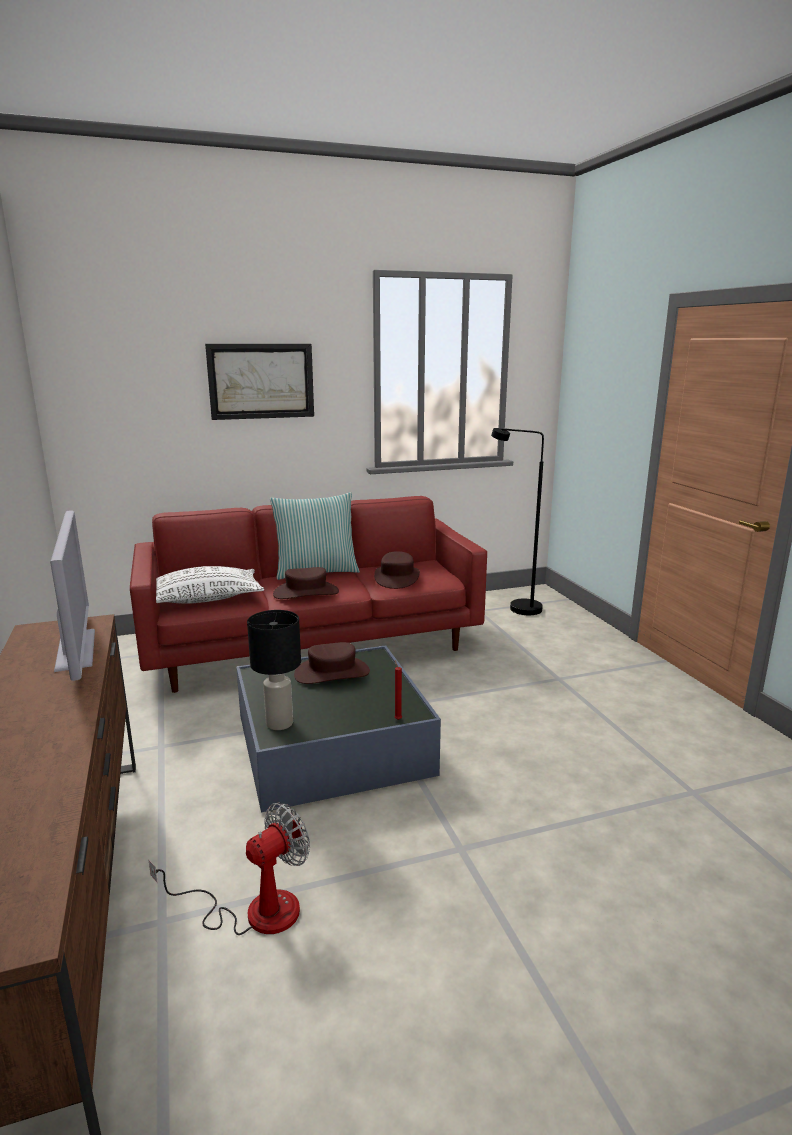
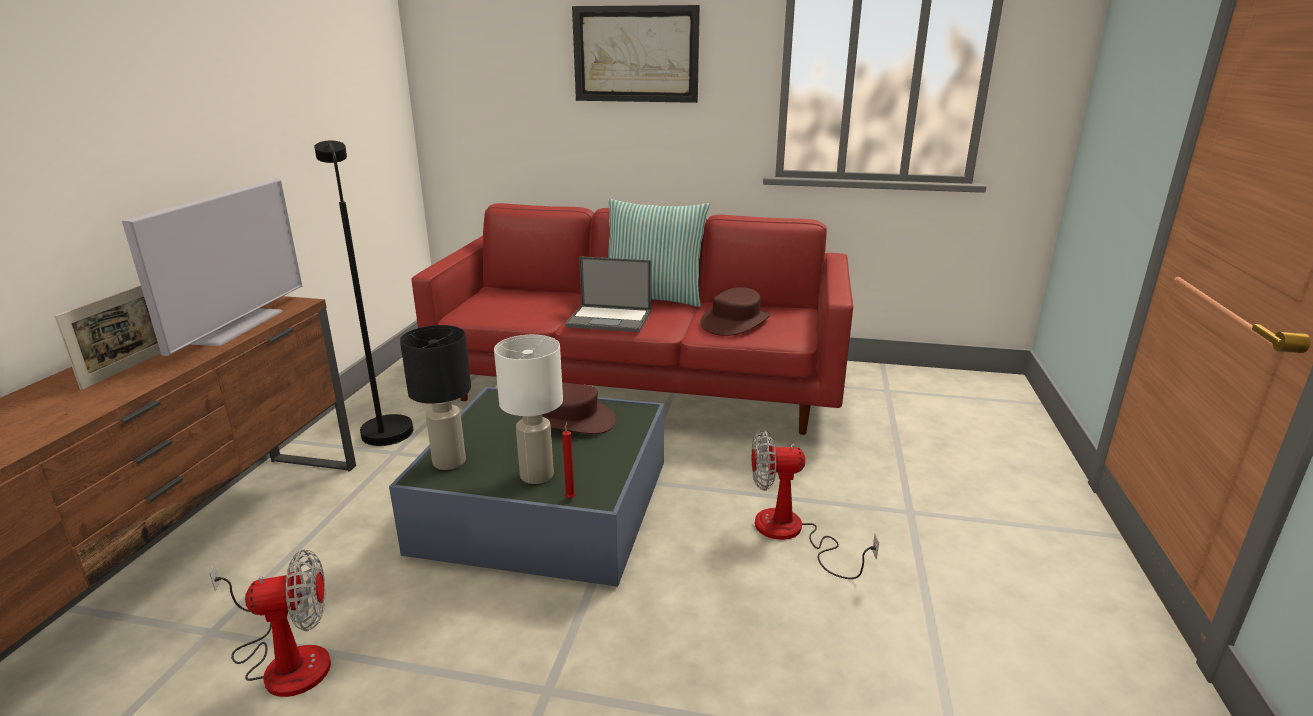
camera: 30 degrees right, 5 degrees up
white pillow [156,566,264,604] -> none
brown hat [273,567,339,599] -> laptop [565,256,651,332]
black floor lamp [491,428,544,615] -> black floor lamp moved to [314,141,413,446]
none -> picture frame [54,285,161,390]
none -> white table lamp [494,335,563,484]
none -> fan [752,430,879,579]

